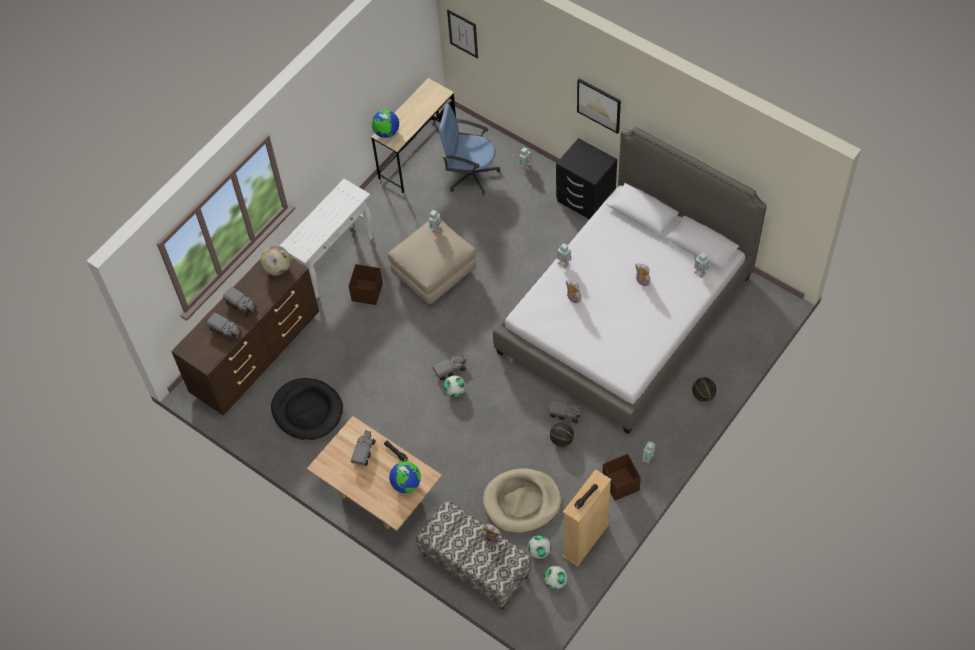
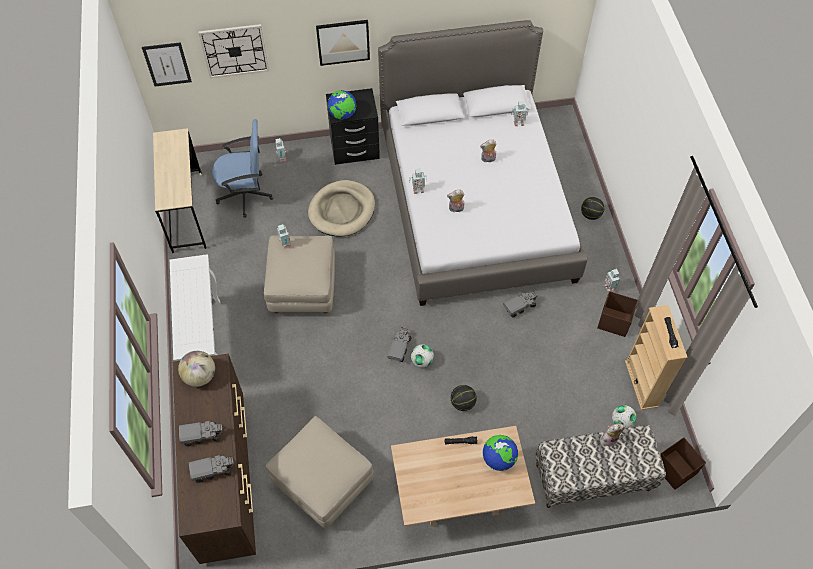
camera: 50 degrees left, 0 degrees up
black dog bed [271,378,343,440] -> beige ottoman [266,416,374,528]
brown storage box [349,264,383,305] -> brown storage box moved to [660,437,706,490]
toy truck [351,430,376,466] -> none
globe [372,110,399,138] -> globe moved to [328,90,356,120]
blue office chair [439,104,500,195] -> blue office chair turned 150 degrees counterclockwise [212,119,273,218]
beige dog bed [483,468,561,533] -> beige dog bed moved to [308,180,375,237]
football [544,566,567,589] -> none
basketball [550,422,574,447] -> basketball moved to [451,385,477,411]
none -> wall clock [198,24,269,78]

